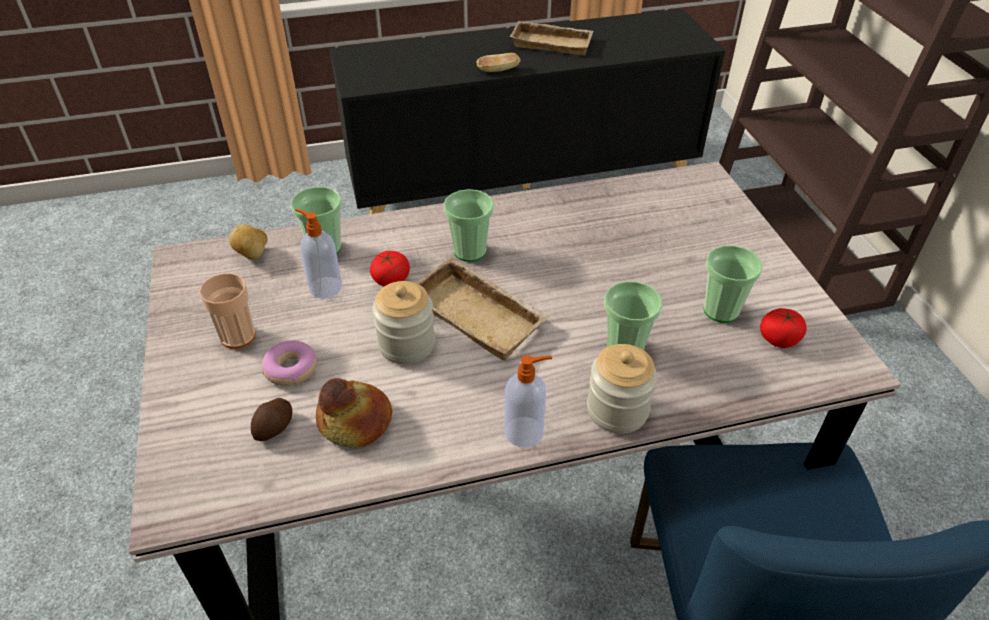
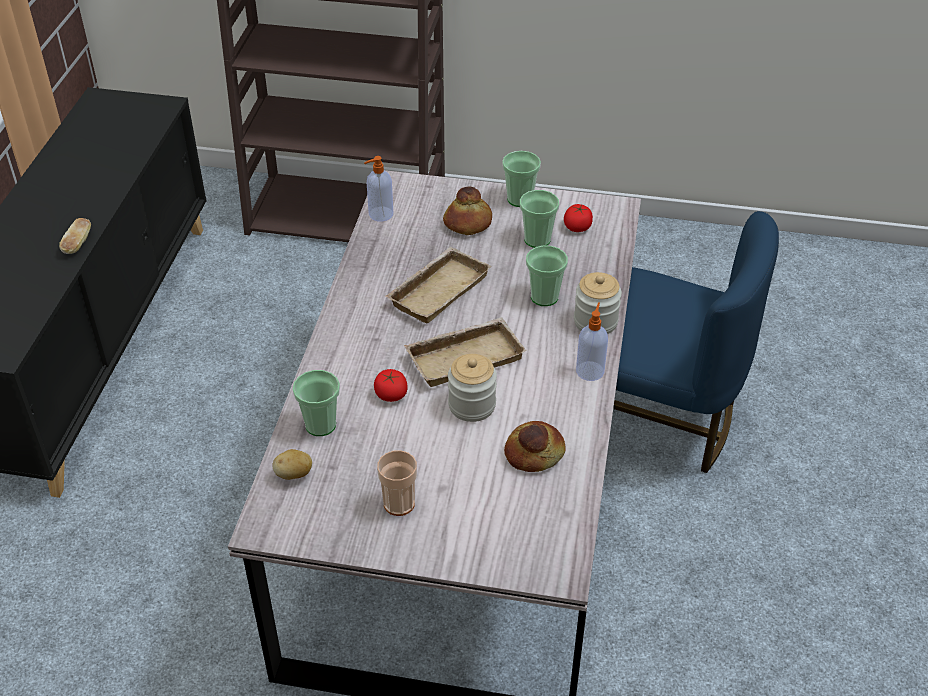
camera: 65 degrees left, 0 degrees up
potato [251,398,292,441] -> none
donut [262,341,318,386] -> none
soap dispenser [295,209,342,298] -> soap dispenser moved to [364,156,393,222]
cup [443,189,494,262] -> cup moved to [502,151,541,207]
beige tray [510,21,594,55] -> beige tray moved to [385,247,491,324]
none -> bread [443,187,492,235]

